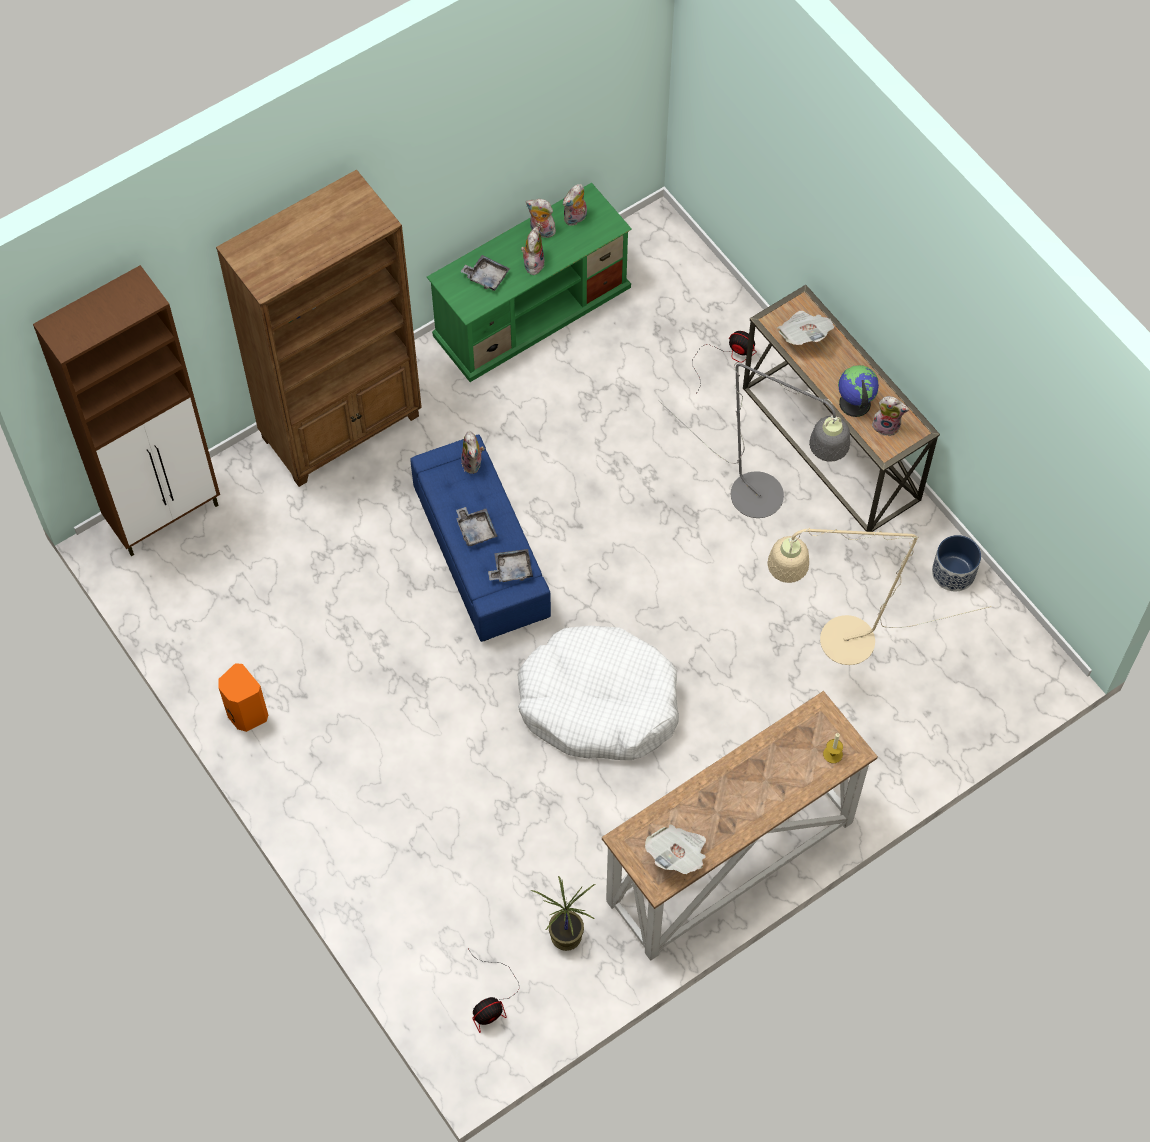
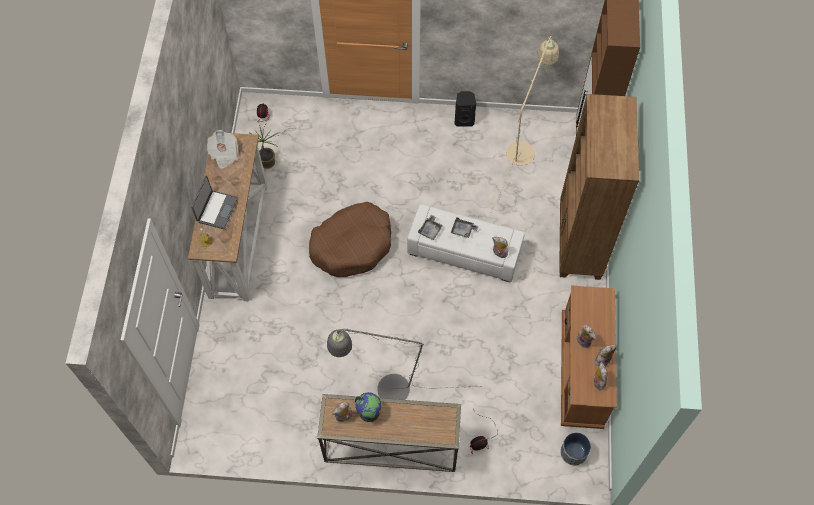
camera: 130 degrees right, 0 degrees up
orange speaker [218,664,268,732] -> black speaker [455,91,476,127]
blue ottoman [410,434,551,642] -> white ottoman [407,204,525,282]
green tv stand [427,183,632,382] -> brown tv stand [561,285,617,429]
grey tray [460,255,510,291] -> none
white dog bed [517,626,679,760] -> brown dog bed [309,202,391,277]
beige floor lamp [767,528,992,665] -> beige floor lamp moved to [489,36,559,216]
newspaper [777,310,834,345] -> none
planter [932,535,981,592] -> planter moved to [560,432,591,466]
none -> laptop [191,176,238,229]

